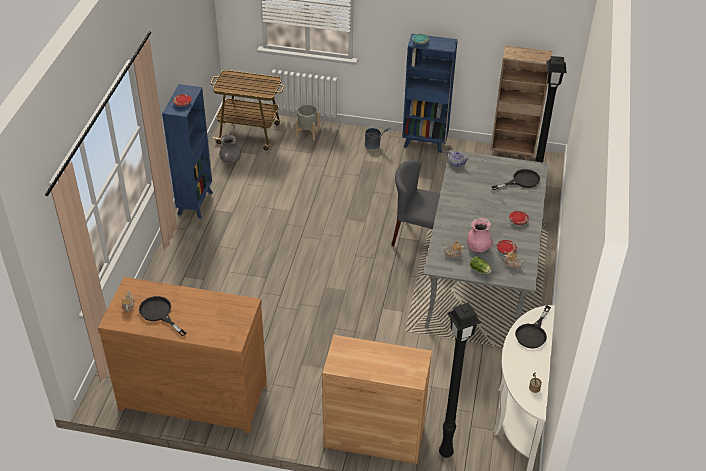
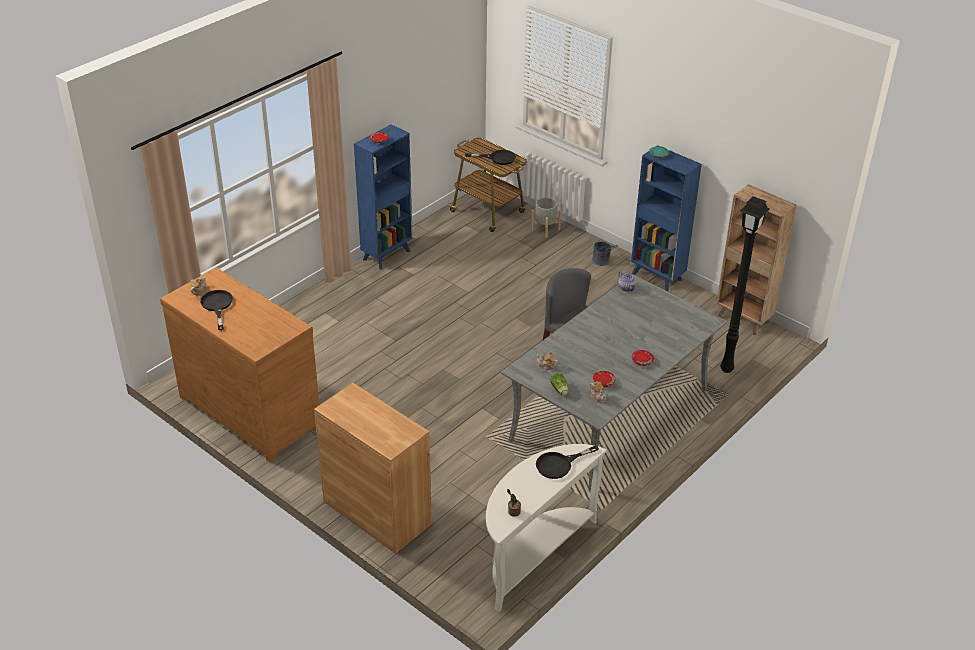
camera: 30 degrees right, 5 degrees down
grey vase [219,134,241,163] -> none
black floor lamp [439,303,481,458] -> none
pink vase [467,218,493,252] -> none
black frying pan [492,169,540,190] -> black frying pan moved to [465,150,516,165]

